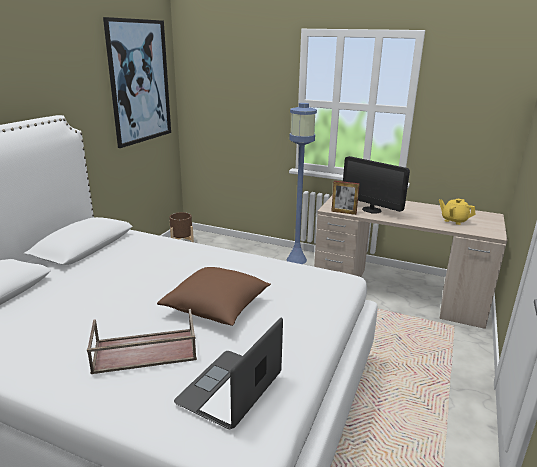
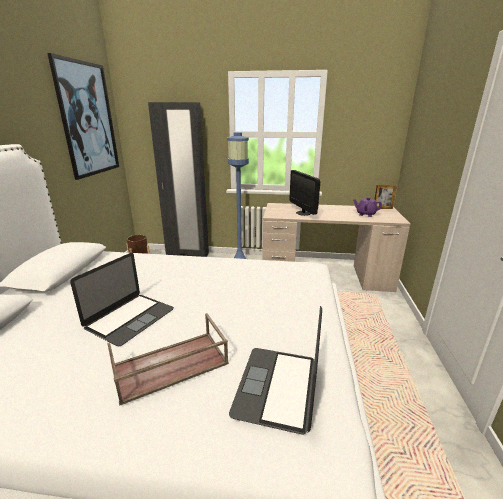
camera: 15 degrees left, 0 degrees up
brown pillow [157,267,271,326] -> none
picture frame [331,181,360,215] -> picture frame moved to [374,185,397,209]
monitor [343,156,410,213] -> monitor turned 45 degrees clockwise [289,170,320,216]
yellow teapot [439,199,476,225] -> purple teapot [353,197,382,217]
none -> laptop [70,253,174,346]
none -> black wardrobe [148,102,209,257]

